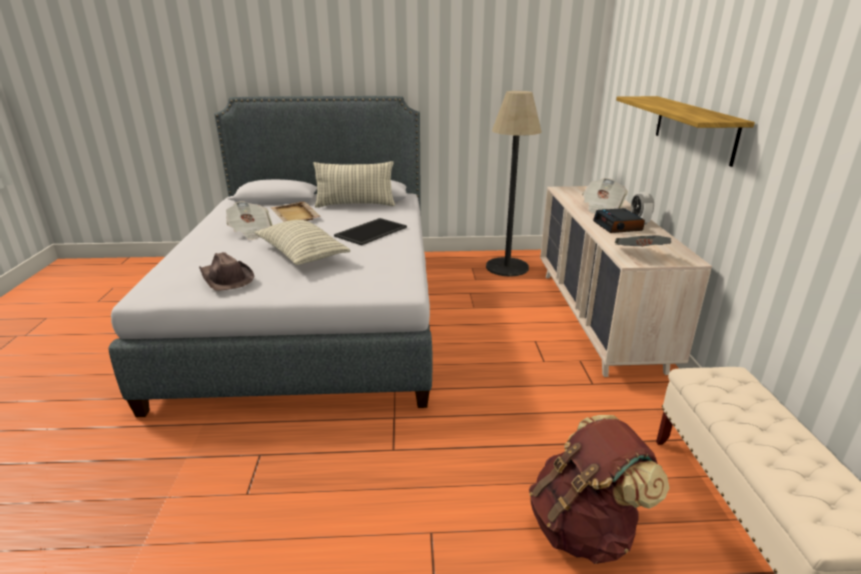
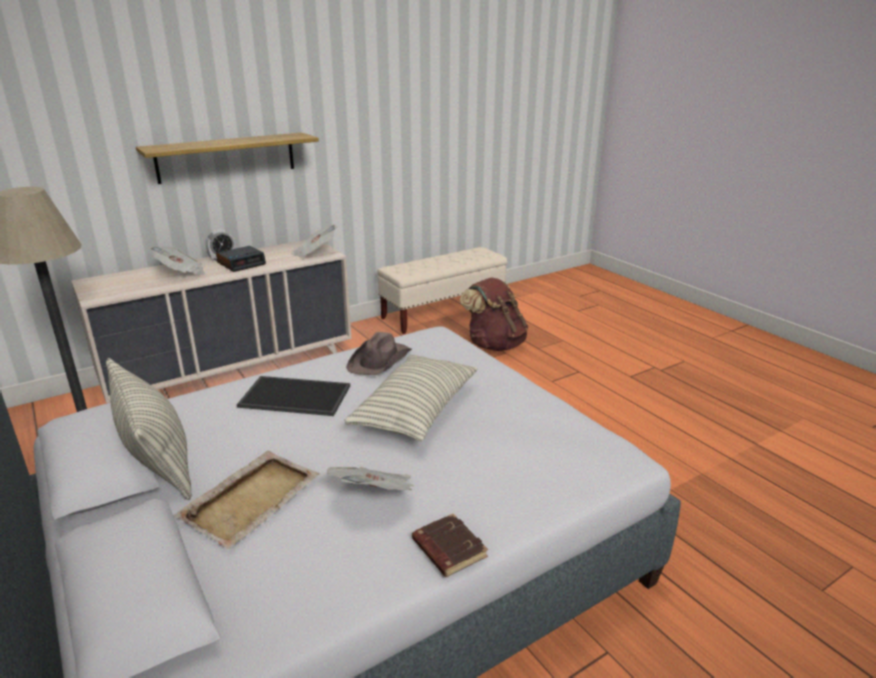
camera: 120 degrees left, 0 degrees up
brown hat [199,252,254,291] -> brown hat moved to [346,332,412,375]
none -> brown book [412,514,488,577]

